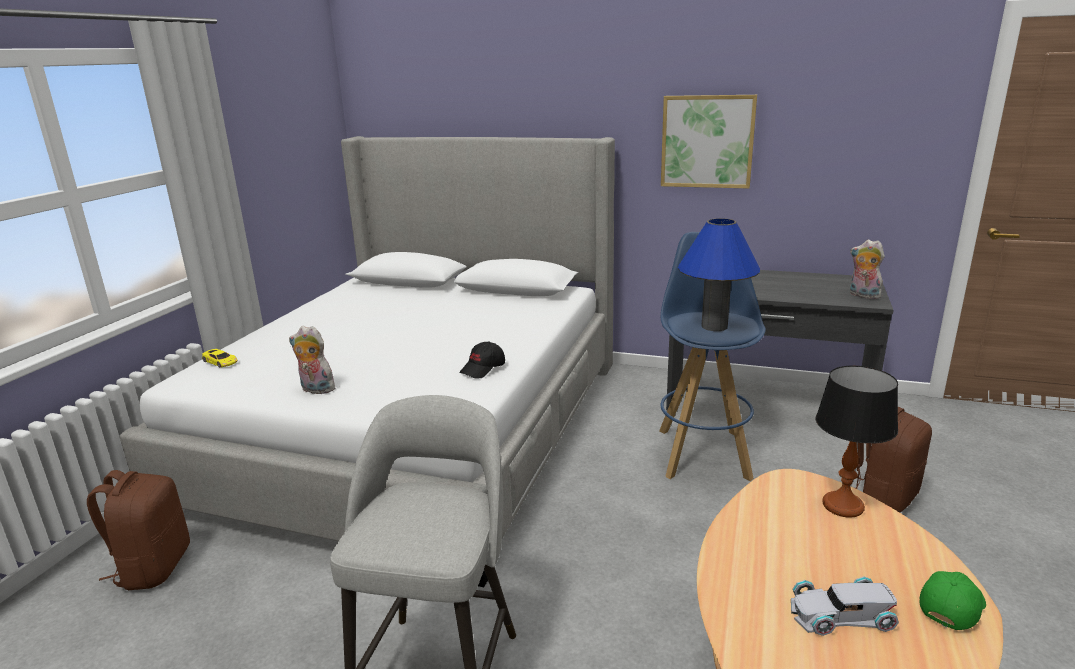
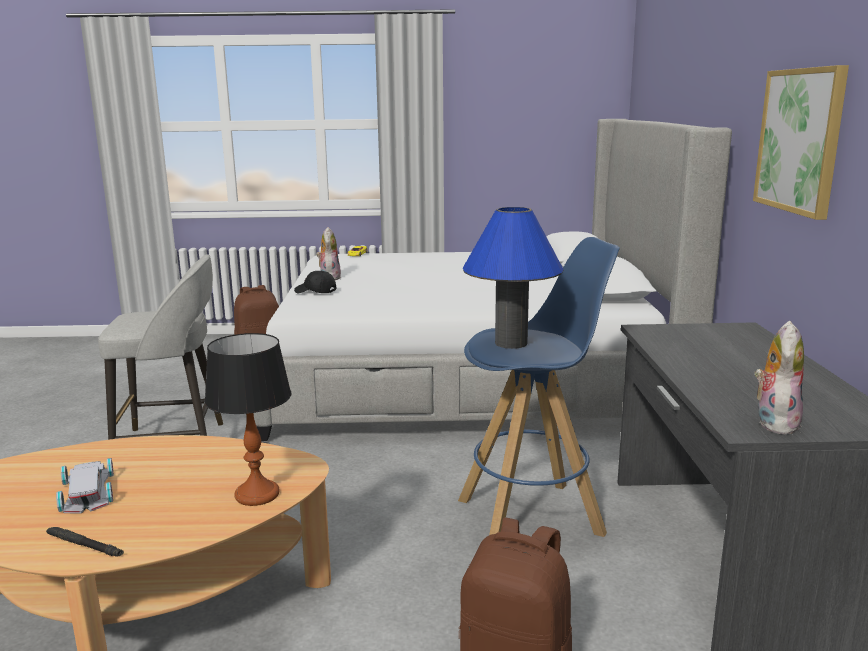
camera: 70 degrees right, 5 degrees down
black cap [459,342,505,379] -> black cap moved to [294,271,336,294]
green cap [920,571,986,630] -> black flashlight [46,527,124,557]

